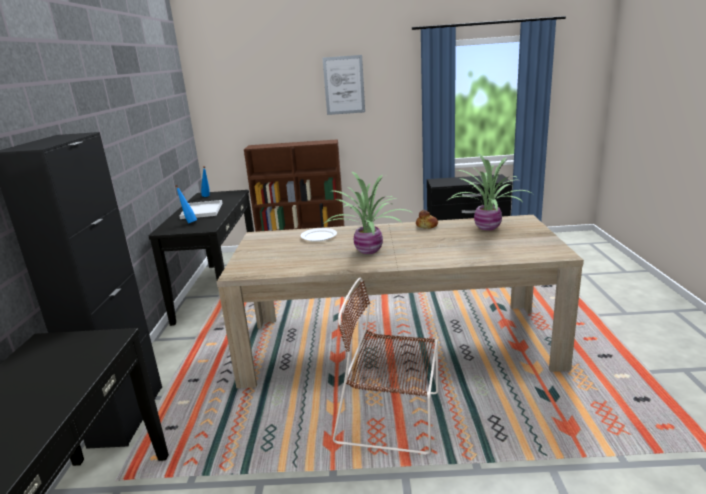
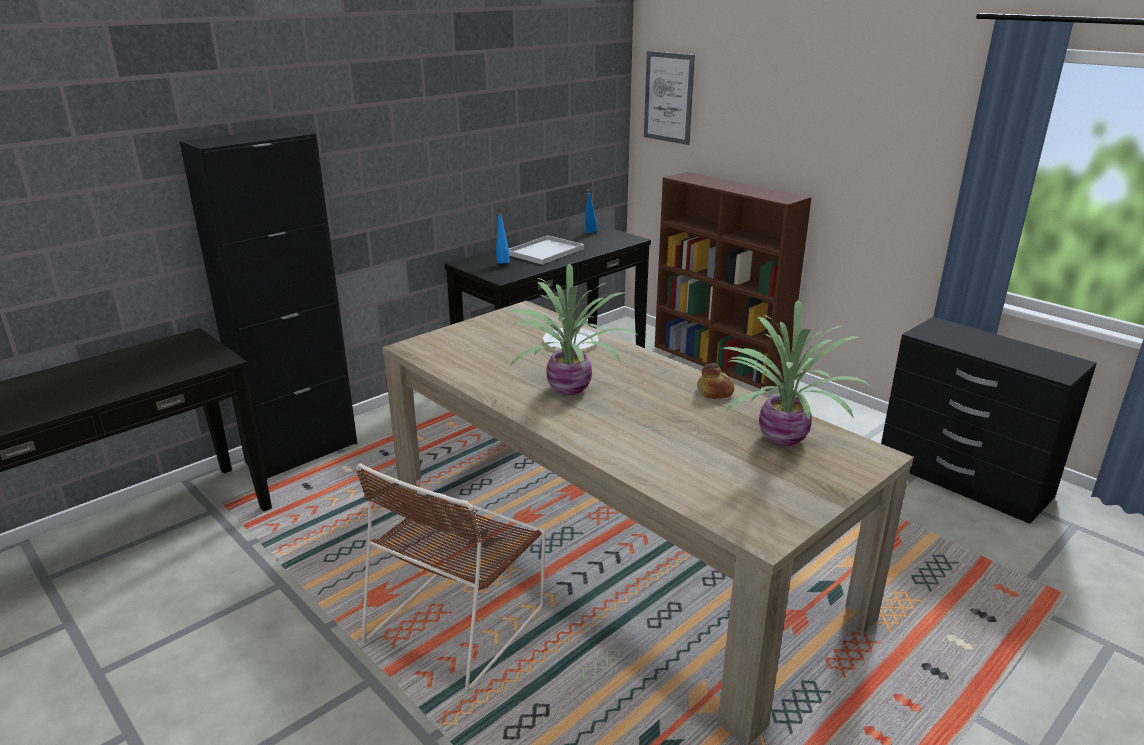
camera: 45 degrees right, 5 degrees up
picture [322,55,365,115] -> picture moved to [644,51,695,145]
brown chair [333,278,438,455] -> brown chair turned 120 degrees counterclockwise [356,463,545,691]

